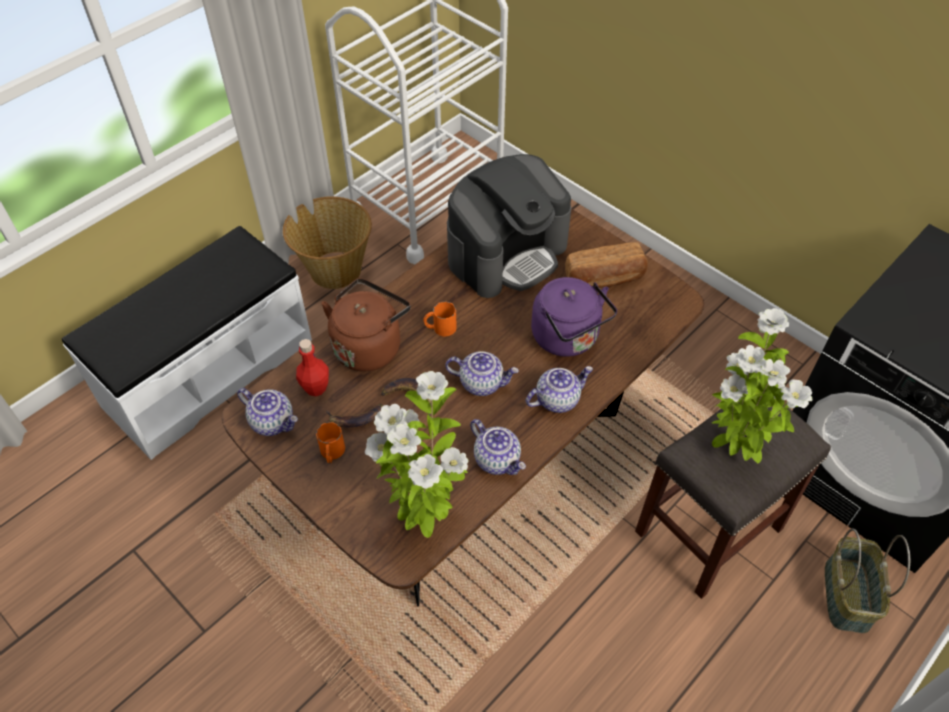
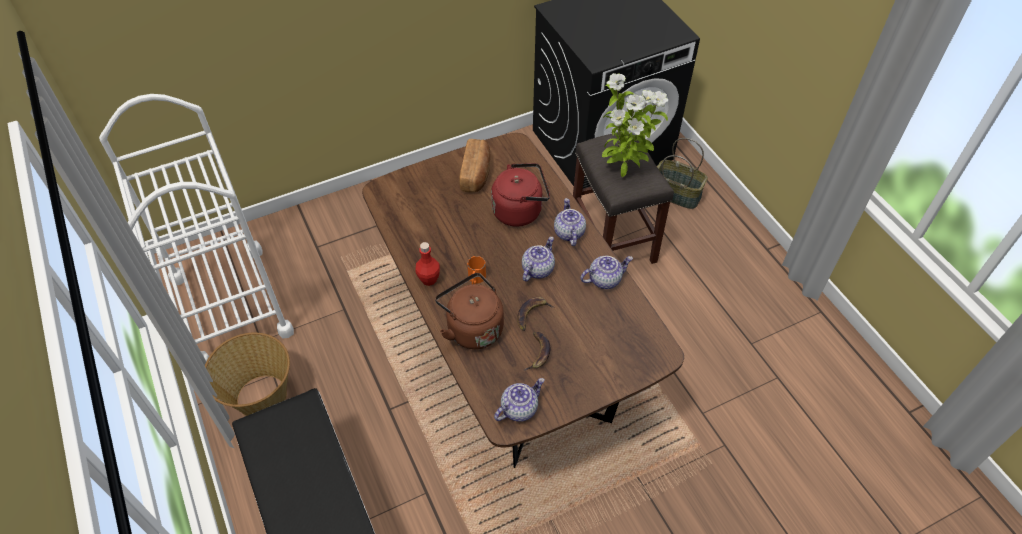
camera: 70 degrees left, 0 degrees up
red bottle [296,339,329,396] -> red bottle moved to [415,242,440,286]
orange mug [316,422,345,464] -> none
potted plant [365,371,469,538] -> none
coffee machine [447,154,571,298] -> none
purple kettle [531,277,617,357] -> red kettle [491,163,550,227]

